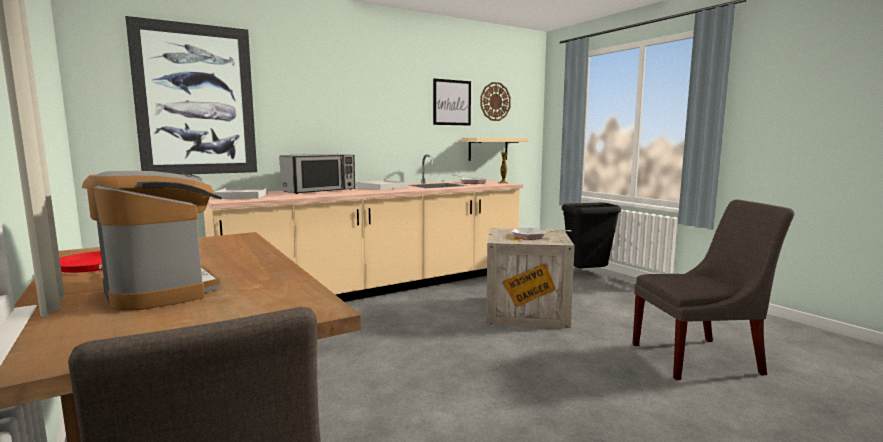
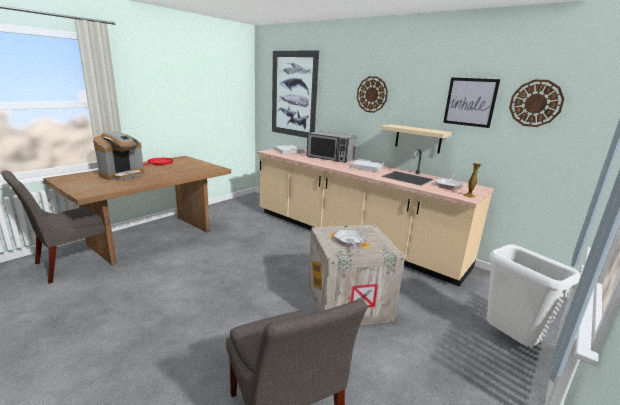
camera: 70 degrees right, 10 degrees up
beige shelf [462,138,528,161] -> beige shelf moved to [381,124,452,153]
black trash can [562,203,621,268] -> white trash can [487,244,581,347]
none -> wall clock [357,76,388,113]

